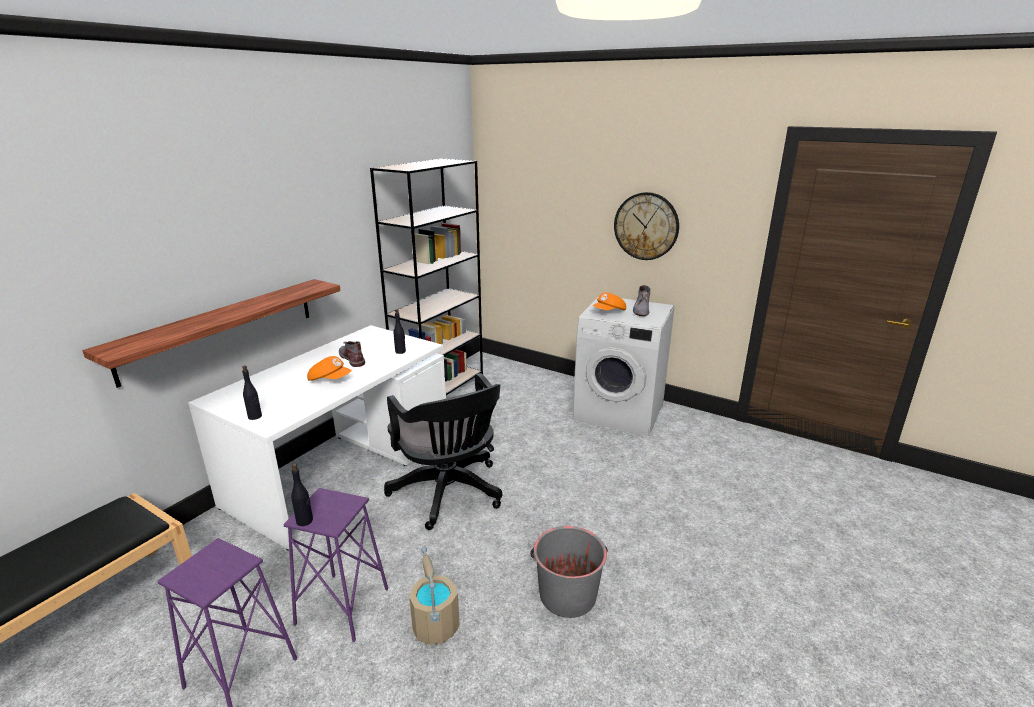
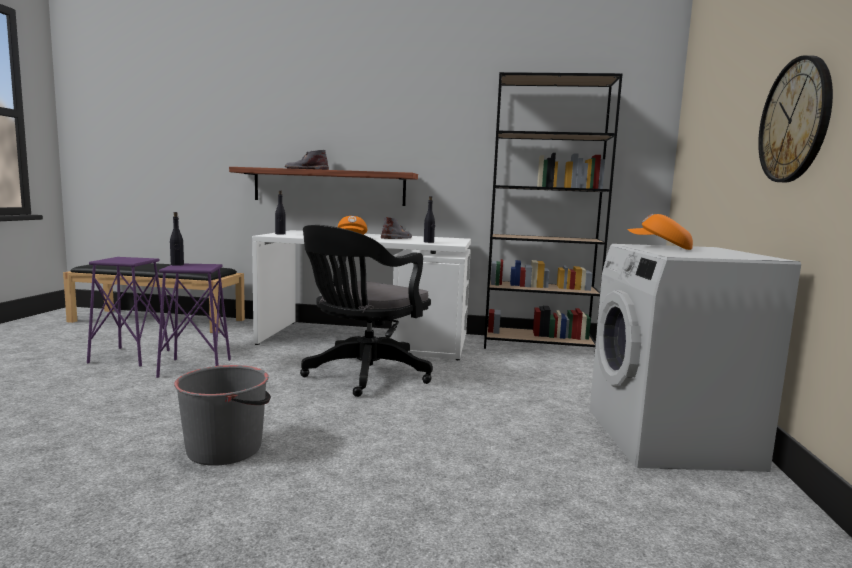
camera: 65 degrees right, 15 degrees down
beige bucket [409,546,460,645] -> none
grey boot [633,285,651,316] -> grey boot moved to [285,150,329,170]

